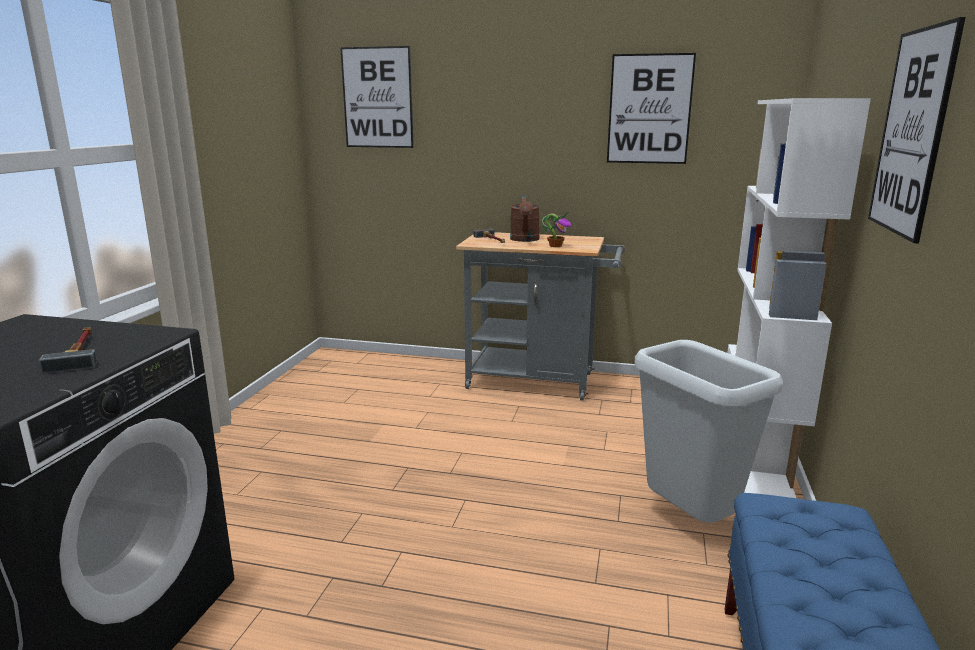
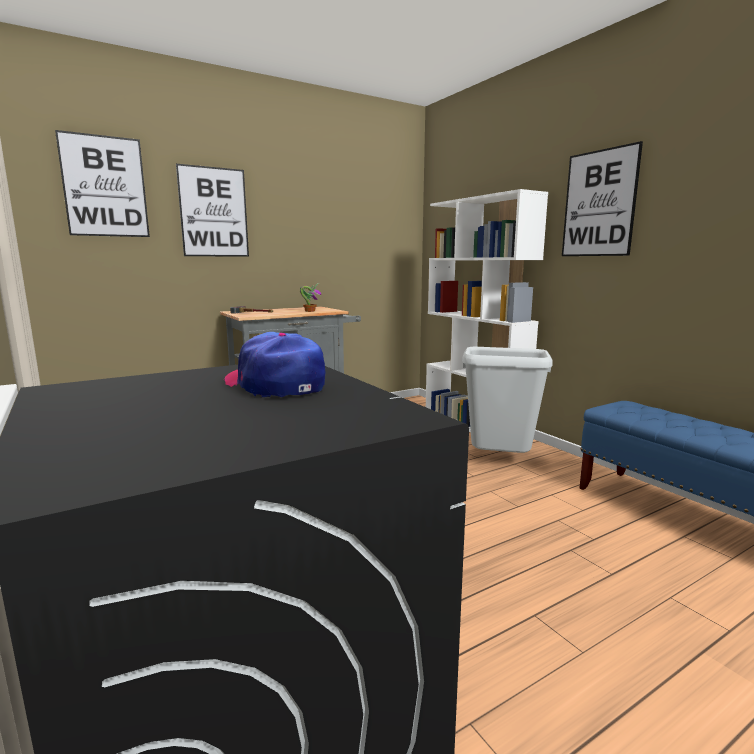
camera: 45 degrees left, 5 degrees down
hammer [39,327,97,373] -> cap [224,332,326,397]
brown watering can [510,195,540,242] -> none
picture [607,53,696,164] -> picture moved to [176,164,249,257]

